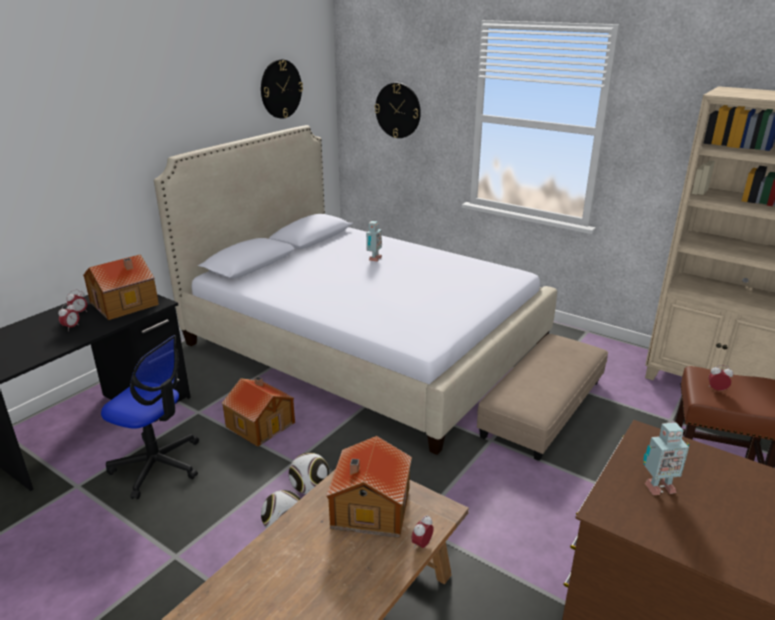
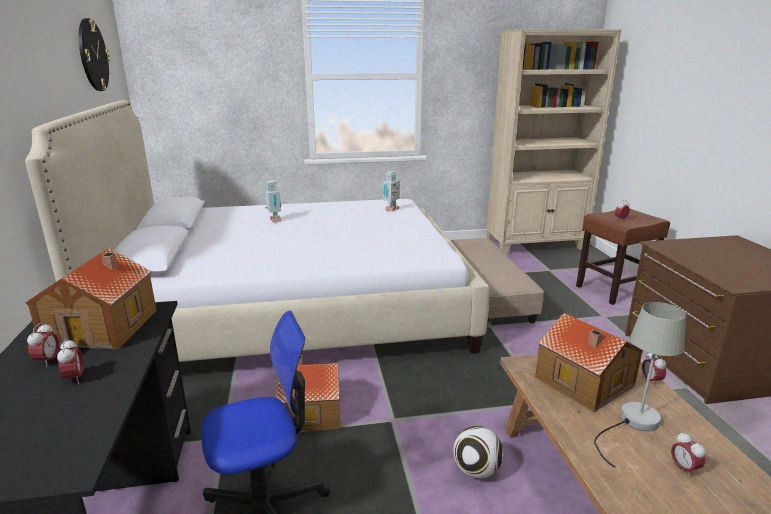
camera: 45 degrees left, 5 degrees down
football [289,452,329,494] -> none
wall clock [375,83,421,138] -> none
toy robot [643,422,690,495] -> toy robot moved to [383,171,400,211]
none -> grey table lamp [594,302,686,468]
none -> alarm clock [671,432,706,478]

